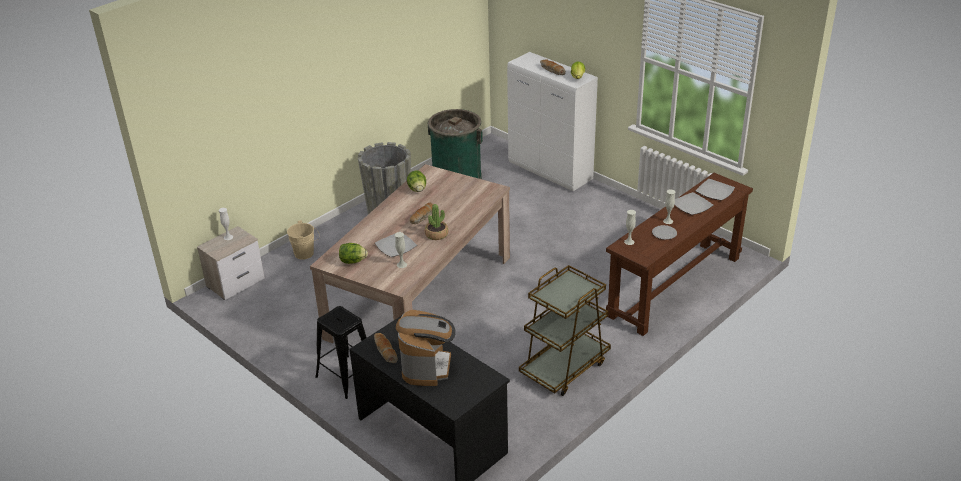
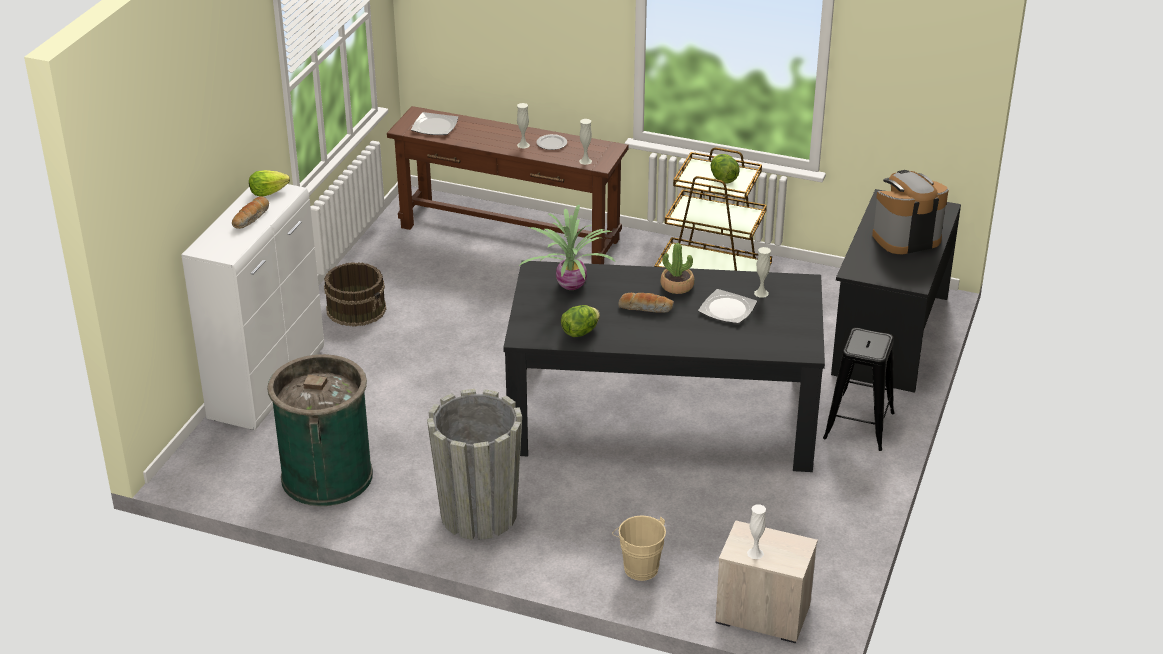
camera: 115 degrees left, 0 degrees up
beige dining table [310,164,510,343] -> black dining table [503,260,825,472]
lettuce [339,243,368,264] -> lettuce moved to [711,154,740,183]
bread [374,333,398,363] -> none
plate [674,192,713,215] -> none
none -> brown bucket [324,262,386,327]
none -> potted plant [519,205,616,290]

